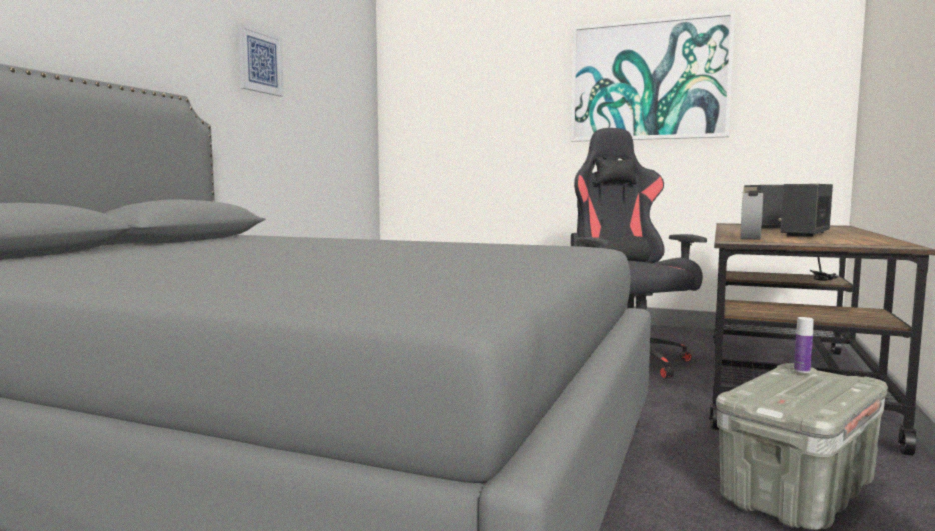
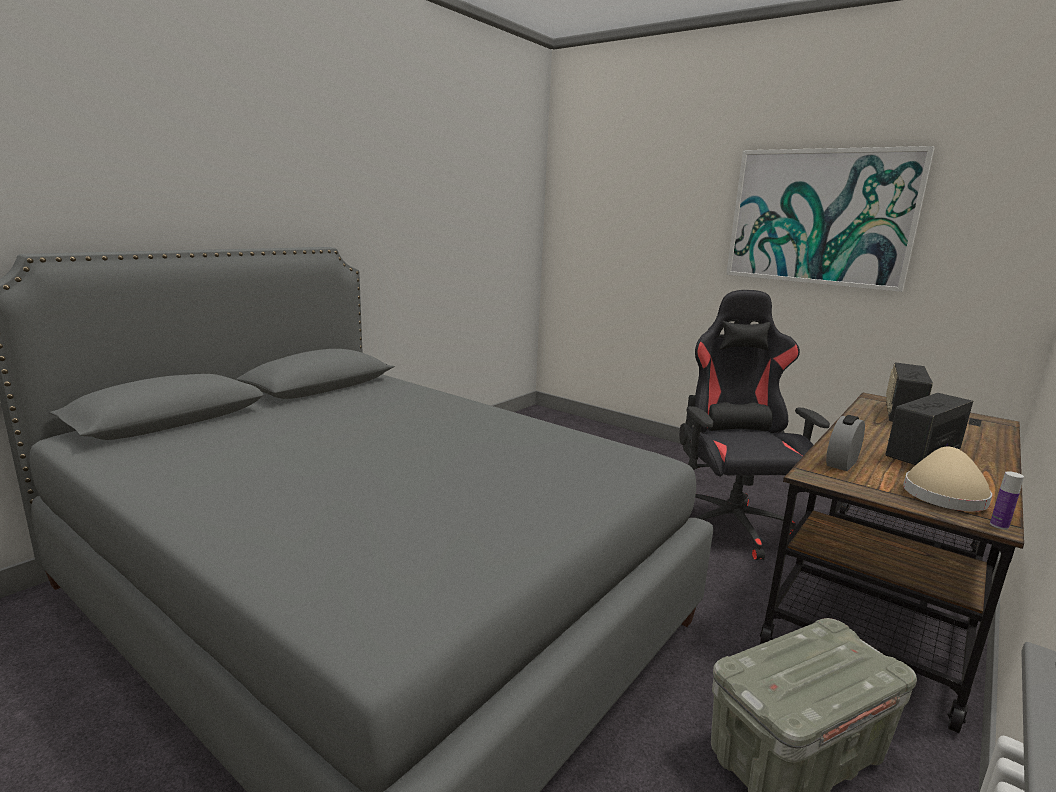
camera: 15 degrees right, 10 degrees up
picture [238,24,284,97] -> none
bottle [794,317,814,373] -> bottle moved to [990,471,1024,530]
none -> beige hat [903,447,992,512]

